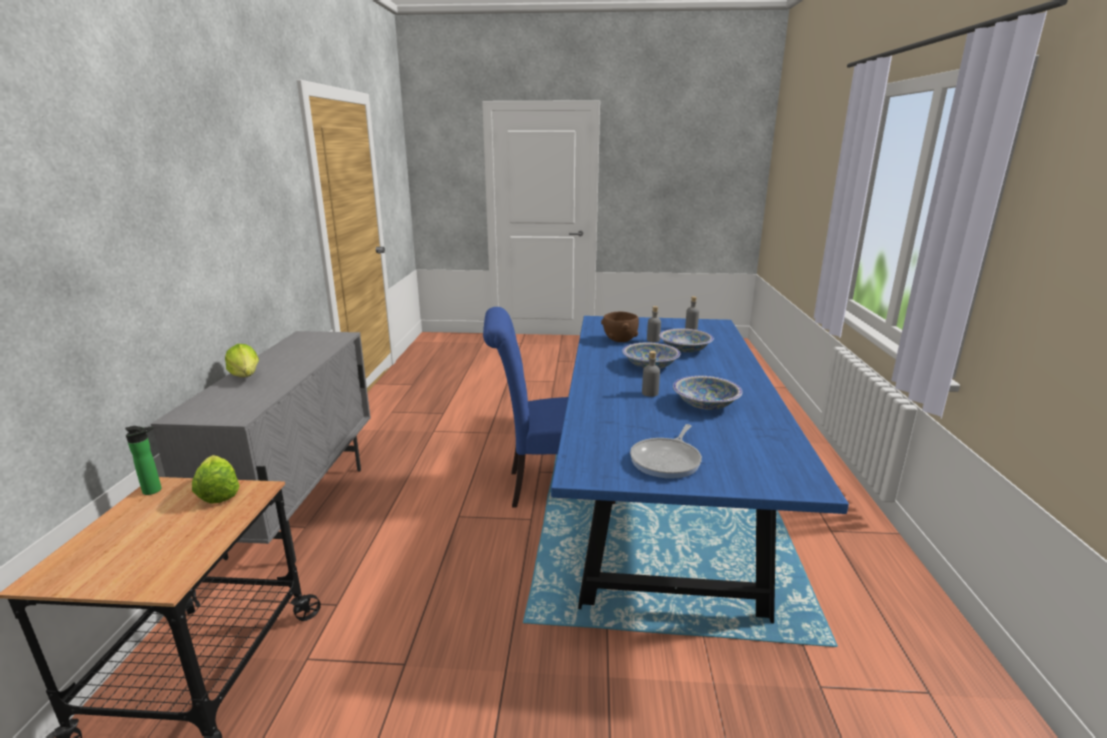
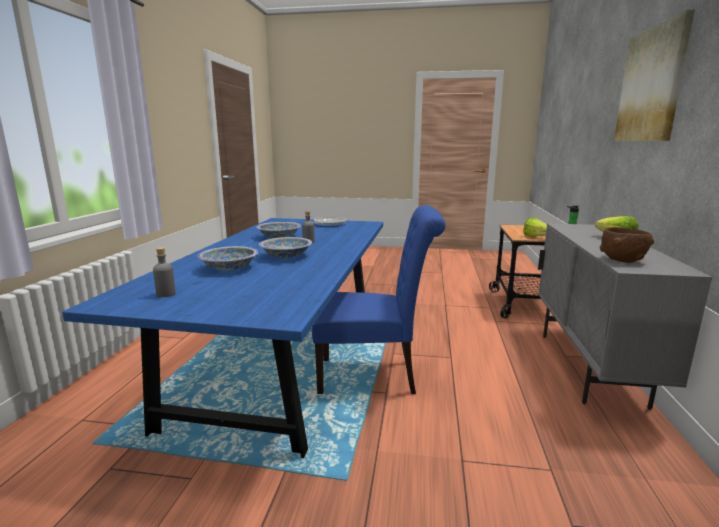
camera: 175 degrees left, 5 degrees down
brown bowl [601,311,639,342] -> brown bowl moved to [600,227,654,263]
grey bottle [647,306,661,342] -> none
none -> picture [614,9,695,141]

